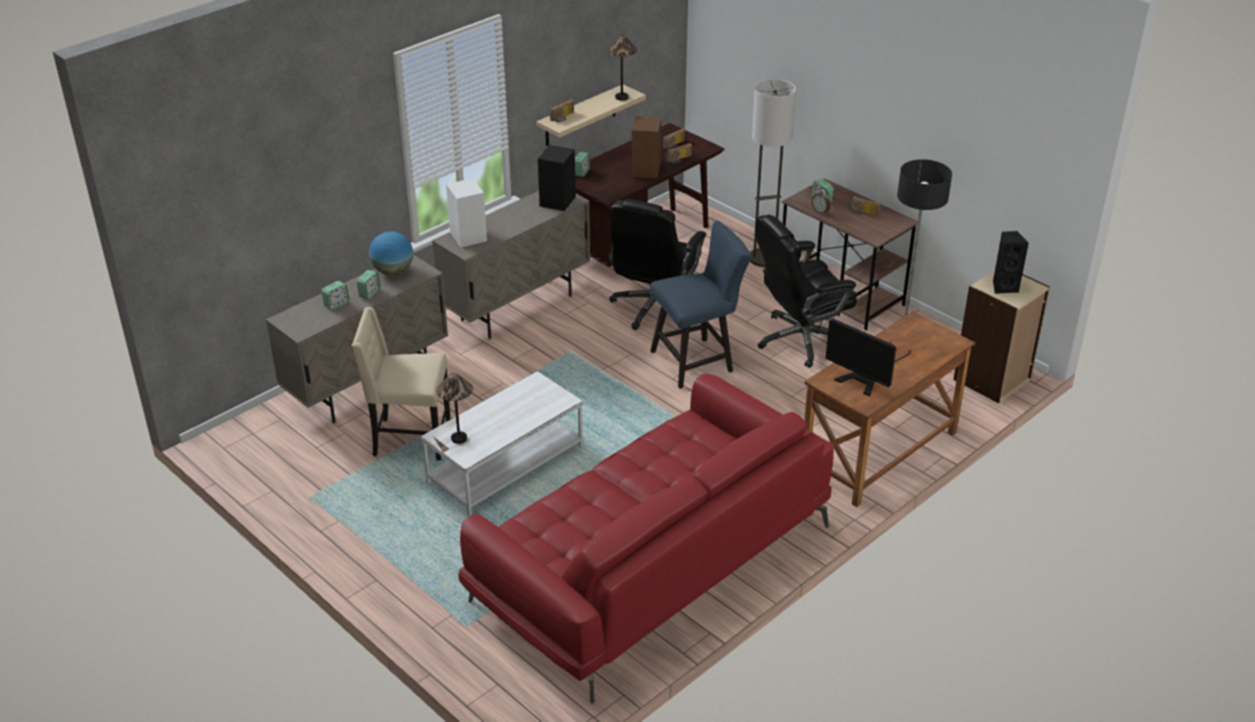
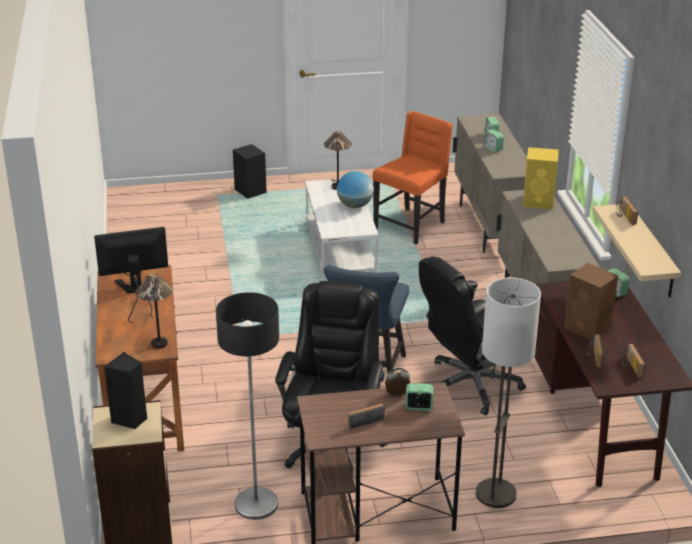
camera: 125 degrees right, 5 degrees down
beige chair [352,307,451,461] -> orange chair [373,111,453,244]
globe [369,231,413,275] -> globe moved to [337,171,374,208]
white speaker [446,178,487,247] -> yellow speaker [523,147,559,210]
red sofa [458,374,834,703] -> none
black speaker [538,145,576,211] -> black speaker moved to [233,144,267,199]
table lamp [607,35,637,101] -> table lamp moved to [136,274,173,349]
black office chair [608,199,706,330] -> black office chair turned 90 degrees counterclockwise [419,256,526,415]

